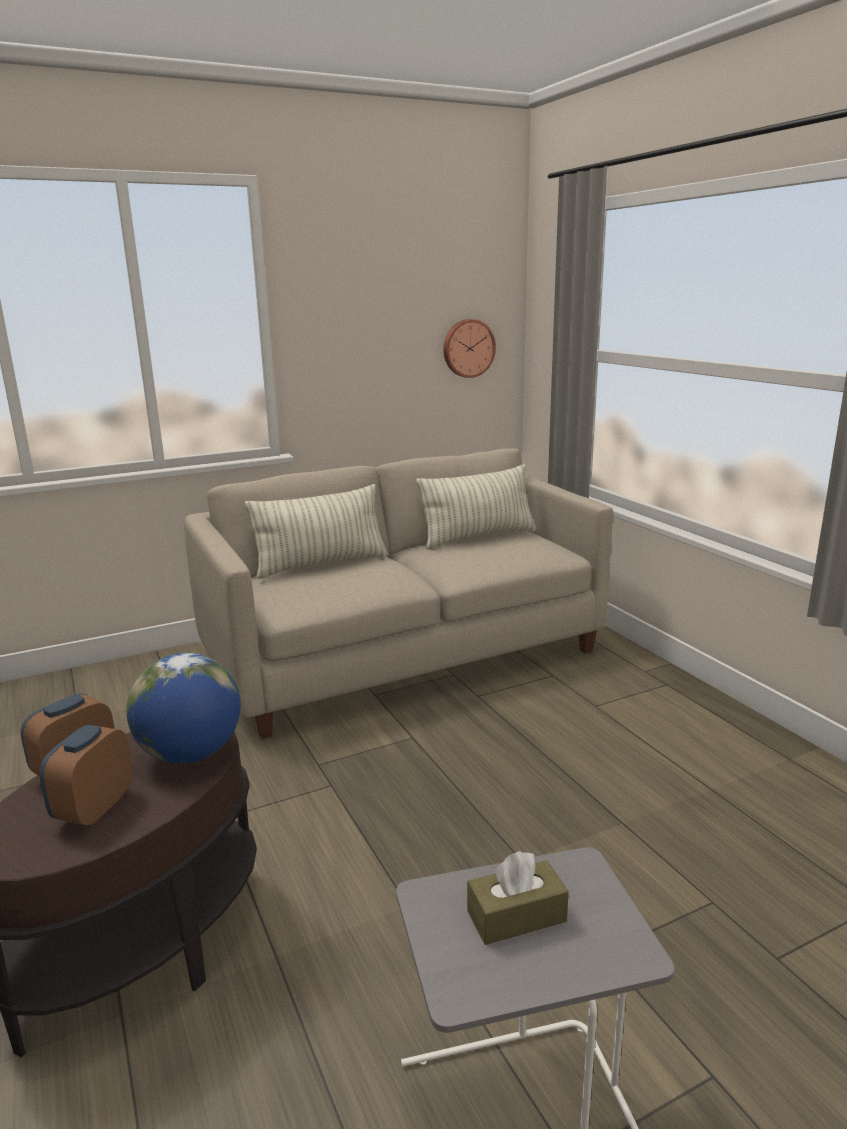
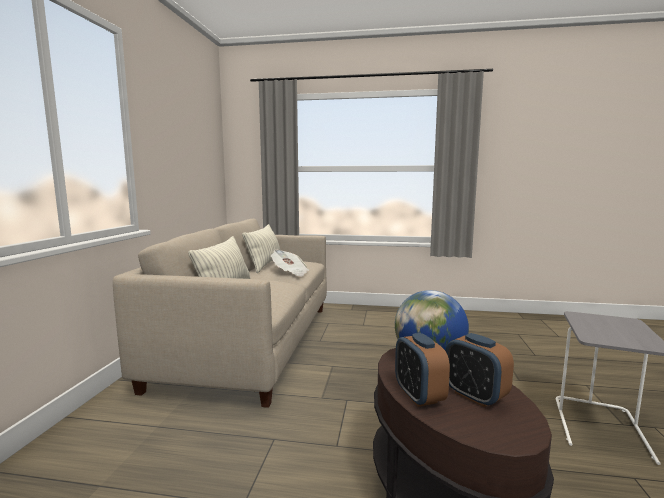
camera: 55 degrees left, 10 degrees down
wall clock [444,319,496,378] -> none
brown tissue box [467,851,569,945] -> none
none -> newspaper [271,250,309,277]

